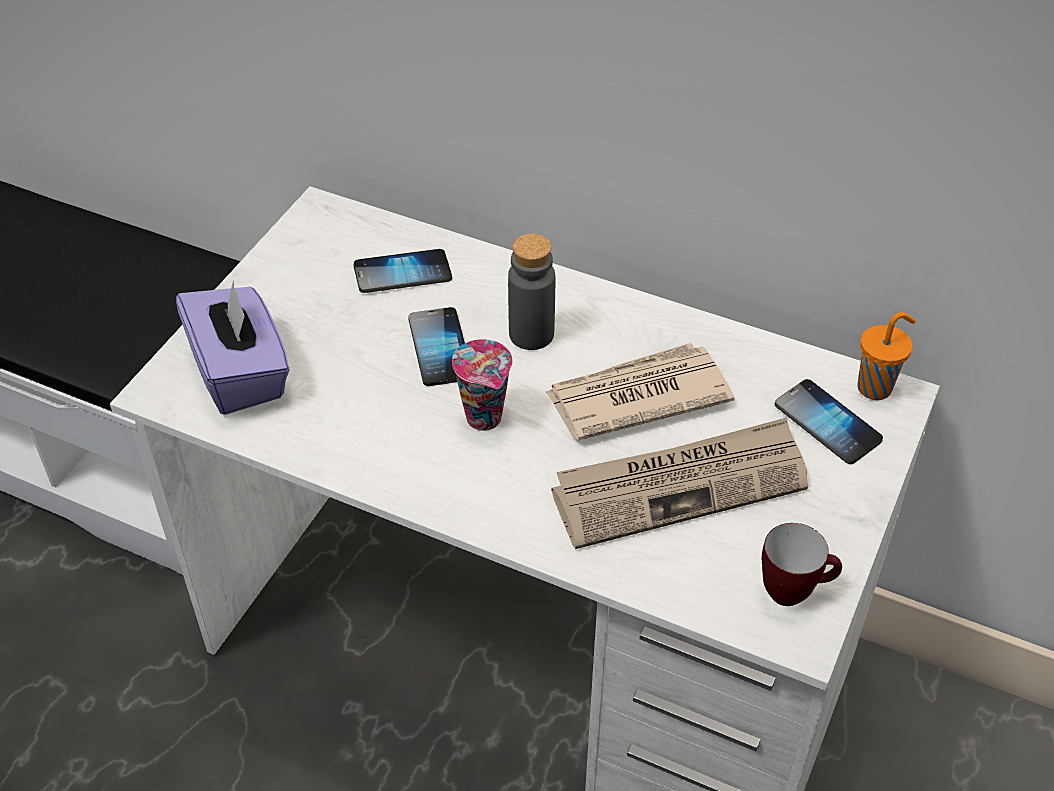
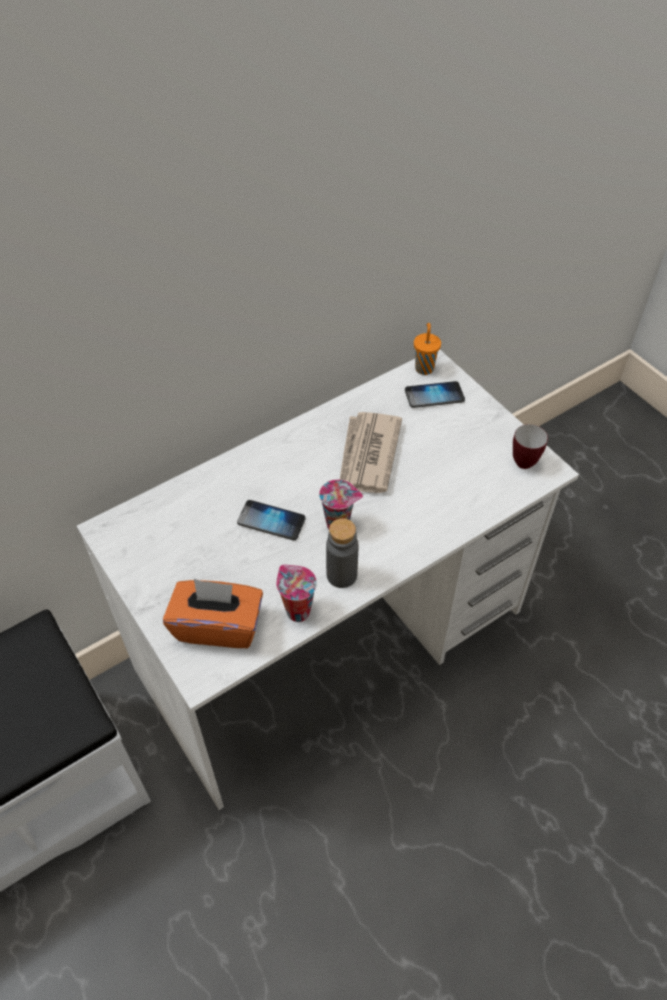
camera: 60 degrees left, 5 degrees up
purple tissue box [176,279,290,415] -> orange tissue box [163,579,263,648]
phone [354,249,452,293] -> none
grey bottle [508,234,555,350] -> grey bottle moved to [326,518,358,588]
newspaper [551,418,808,549] -> none
none -> cup [276,564,317,622]

